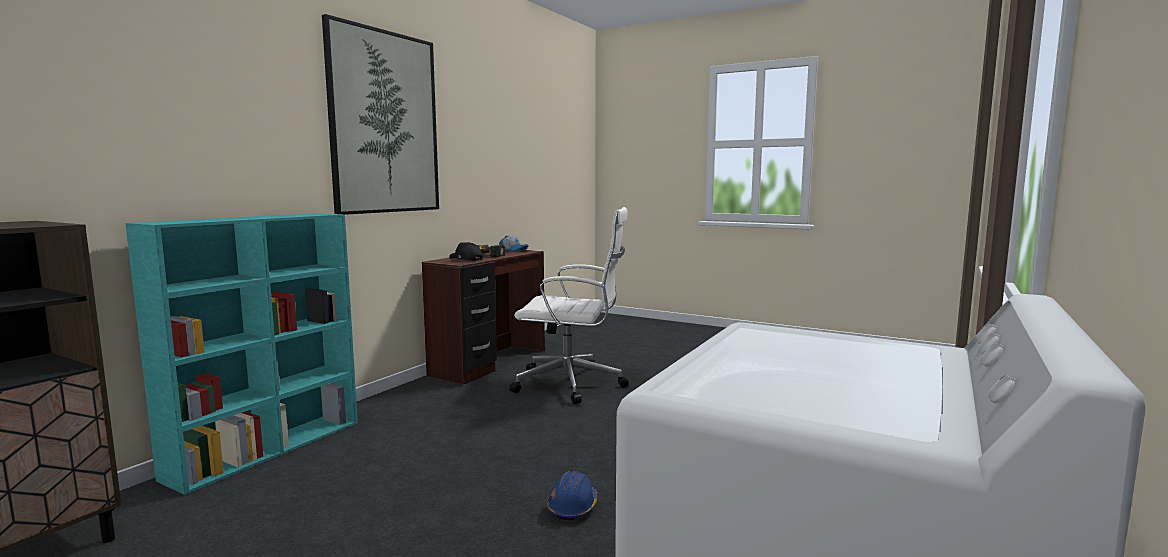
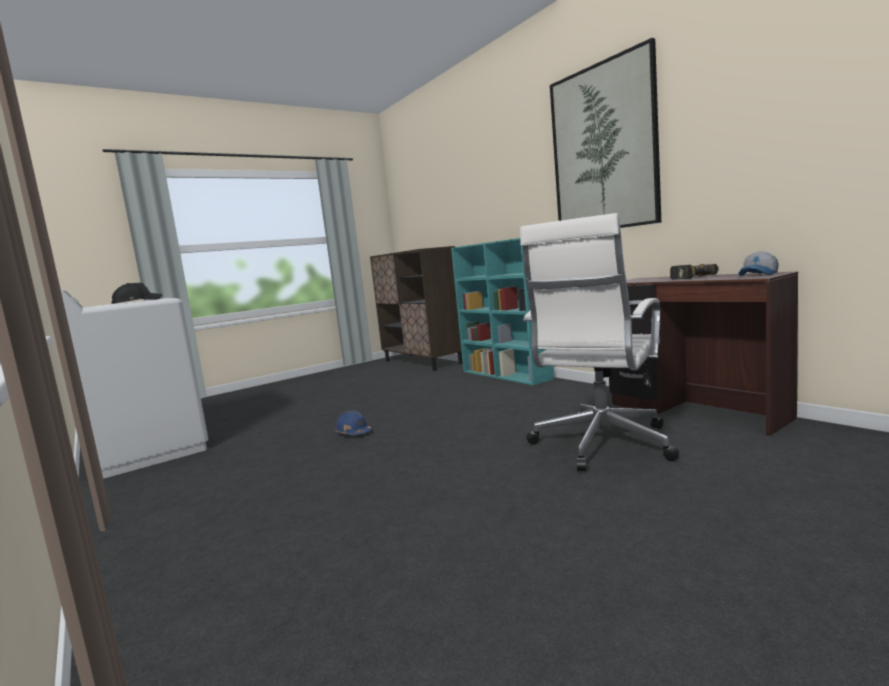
camera: 115 degrees right, 0 degrees up
black cap [449,242,483,261] -> black cap moved to [111,283,163,304]

